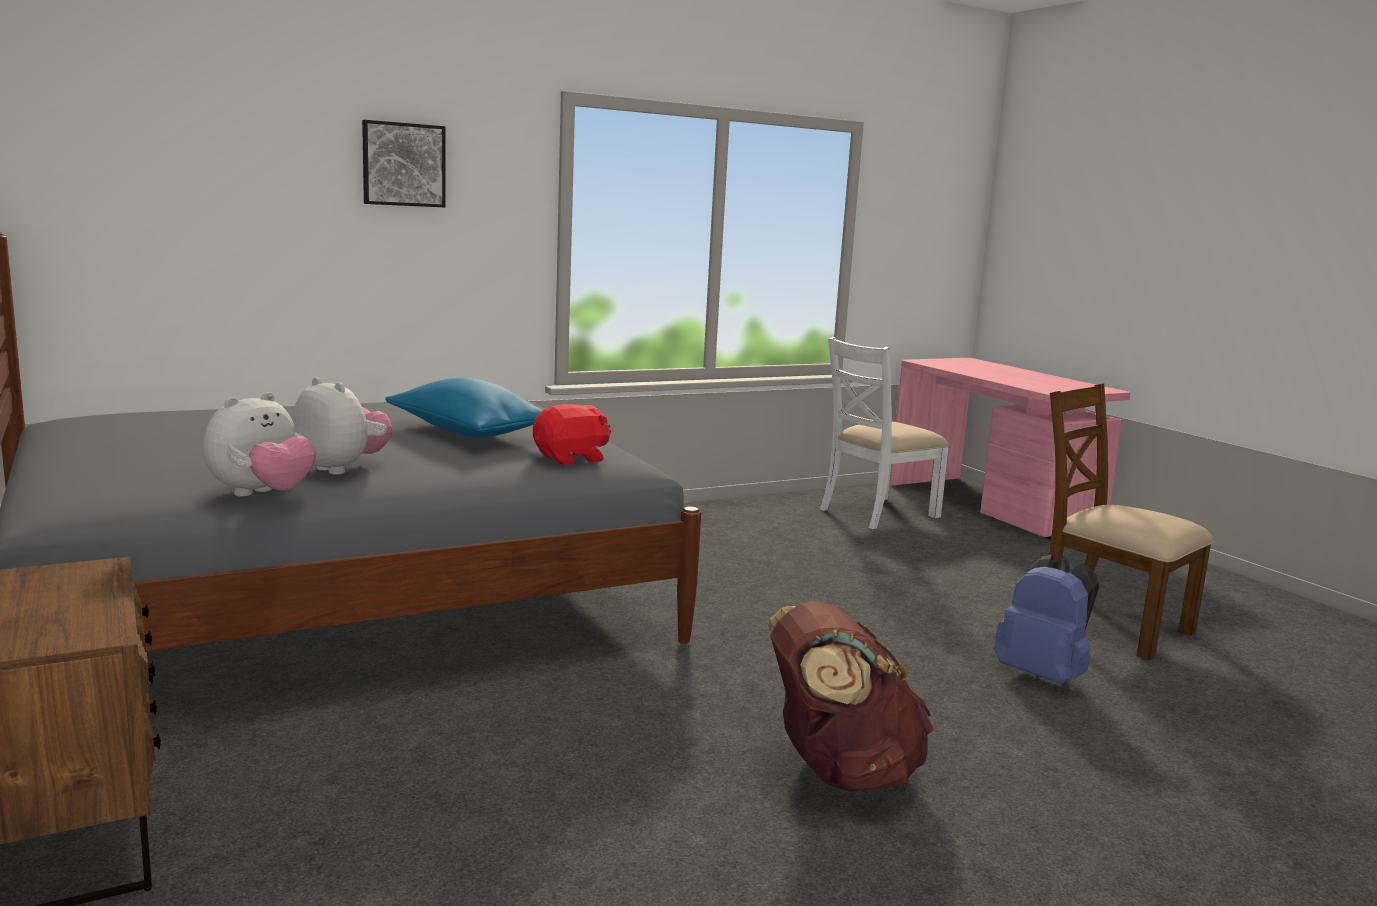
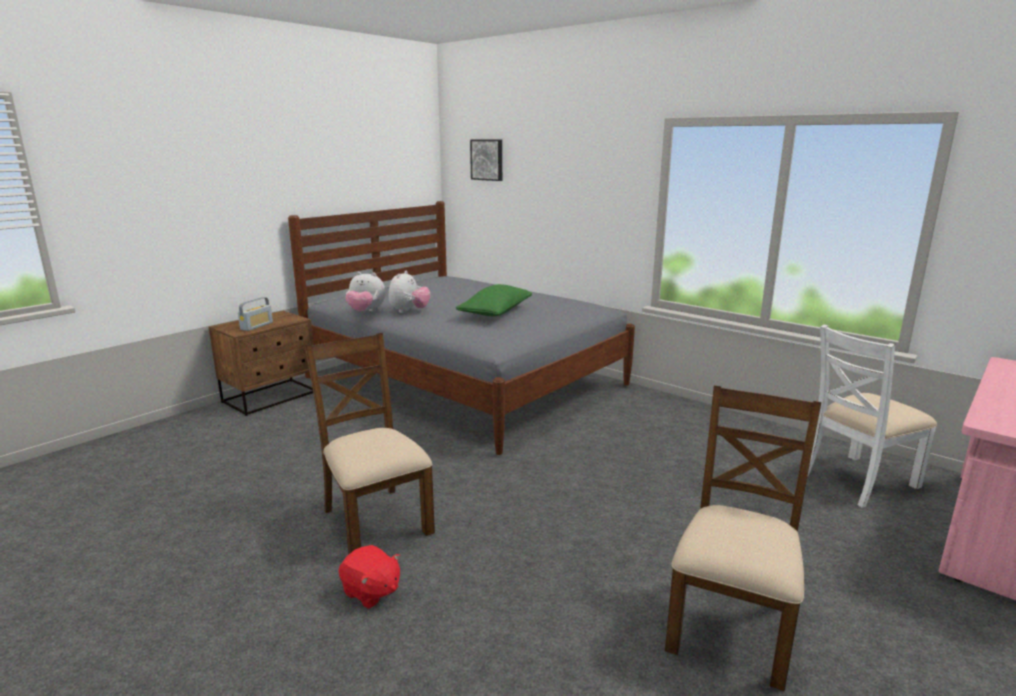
camera: 70 degrees right, 5 degrees up
picture [362,120,446,207] -> picture moved to [470,140,502,181]
blue pillow [385,378,543,438] -> green pillow [456,284,532,316]
red plush toy [533,404,611,465] -> red plush toy moved to [339,545,400,609]
brown backpack [768,602,935,792] -> brown chair [304,333,435,554]
white chair [820,337,949,529] -> white chair turned 60 degrees counterclockwise [807,324,937,508]
blue backpack [994,555,1100,684] -> none
none -> radio [238,297,273,331]

